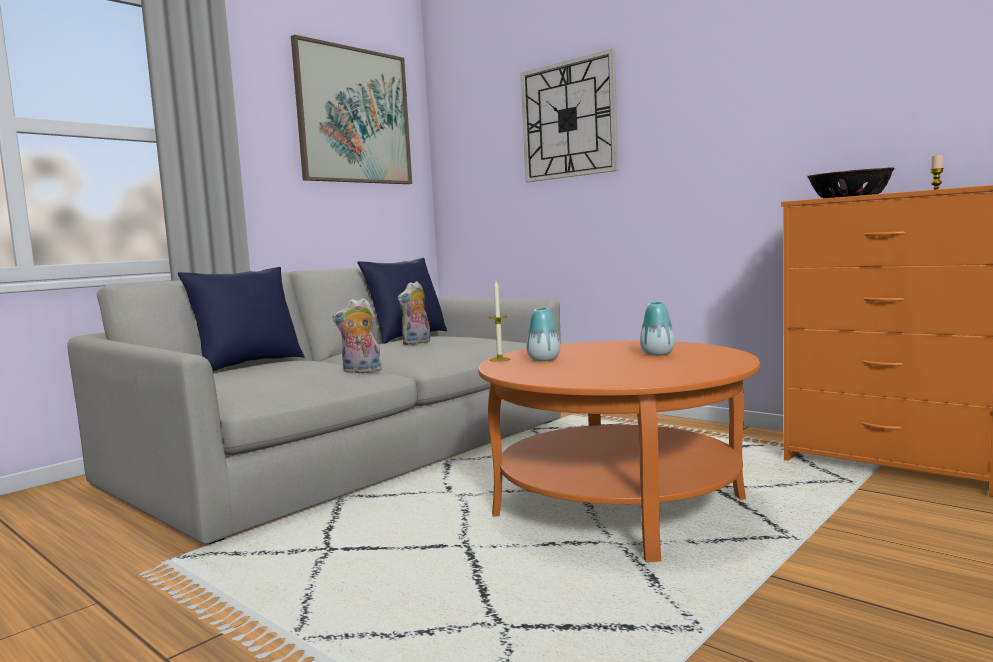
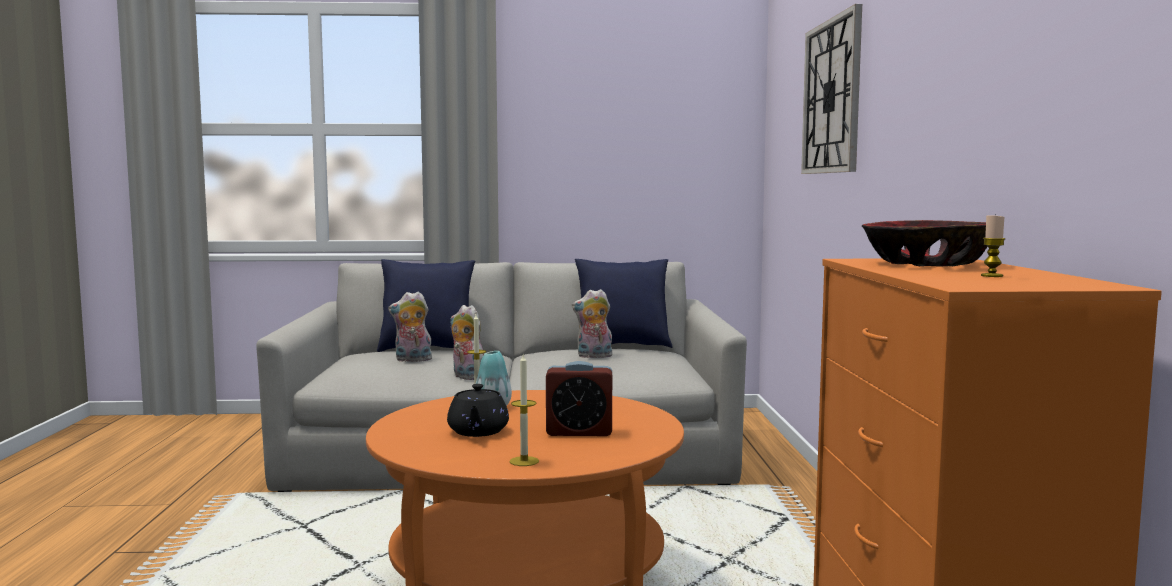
camera: 45 degrees right, 0 degrees up
picture [291,35,412,184] -> none
vase [640,302,675,356] -> alarm clock [546,361,612,436]
none -> plush toy [388,292,432,362]
none -> black teapot [447,384,509,437]
none -> candle [510,353,539,466]

